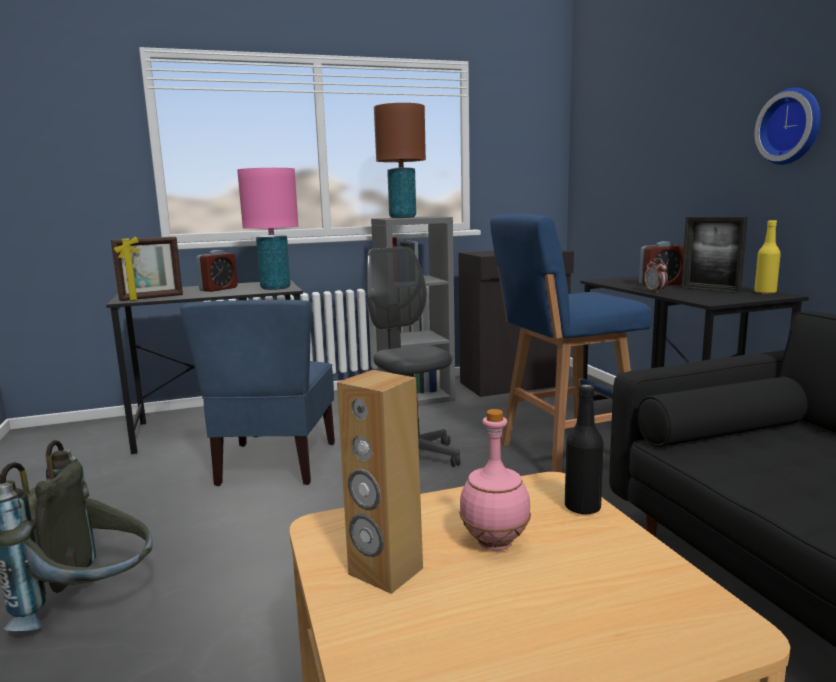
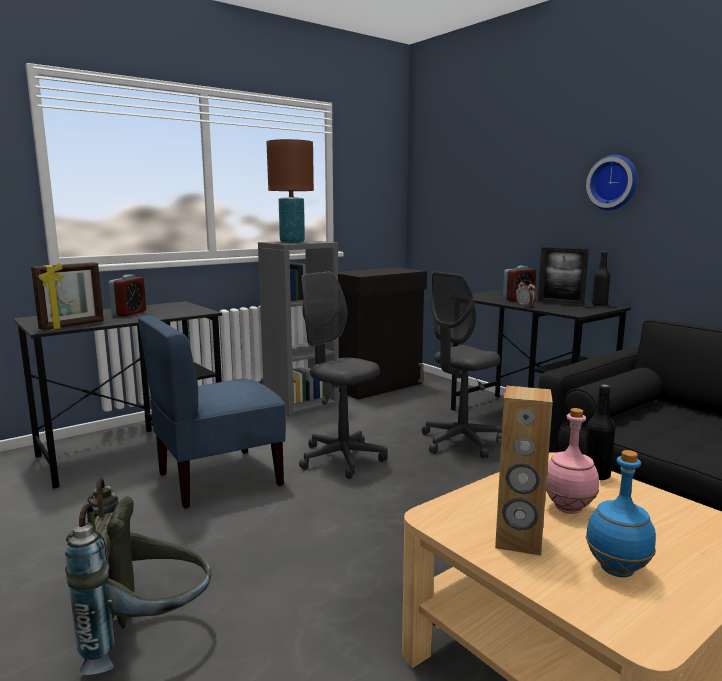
camera: 20 degrees left, 0 degrees up
blue chair [180,300,335,486] -> blue chair turned 75 degrees clockwise [138,315,286,508]
pink table lamp [237,168,298,290] -> none
blue stool [490,214,652,472] -> grey office chair [422,271,502,458]
yellow bottle [754,220,781,294] -> black bottle [592,251,610,306]
none -> blue bottle [586,450,656,577]

